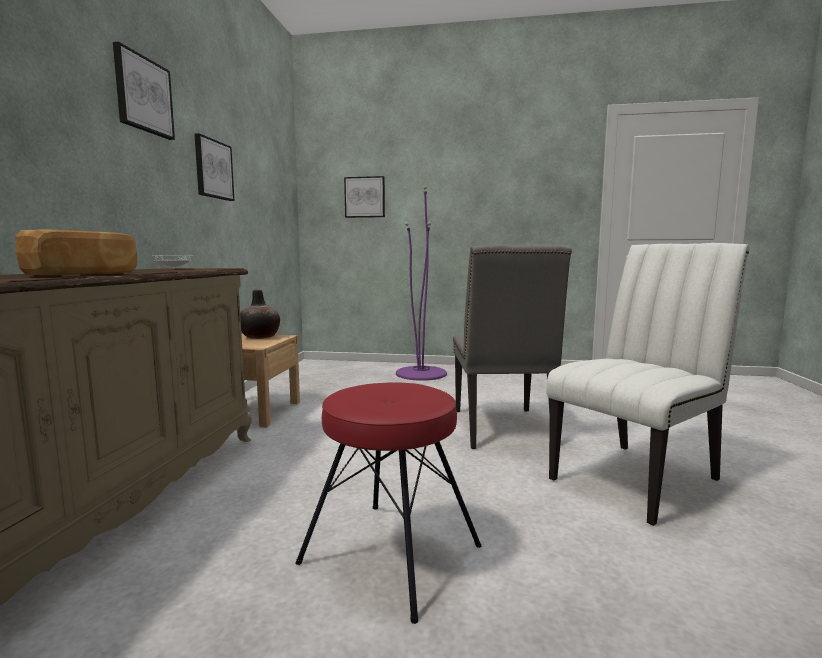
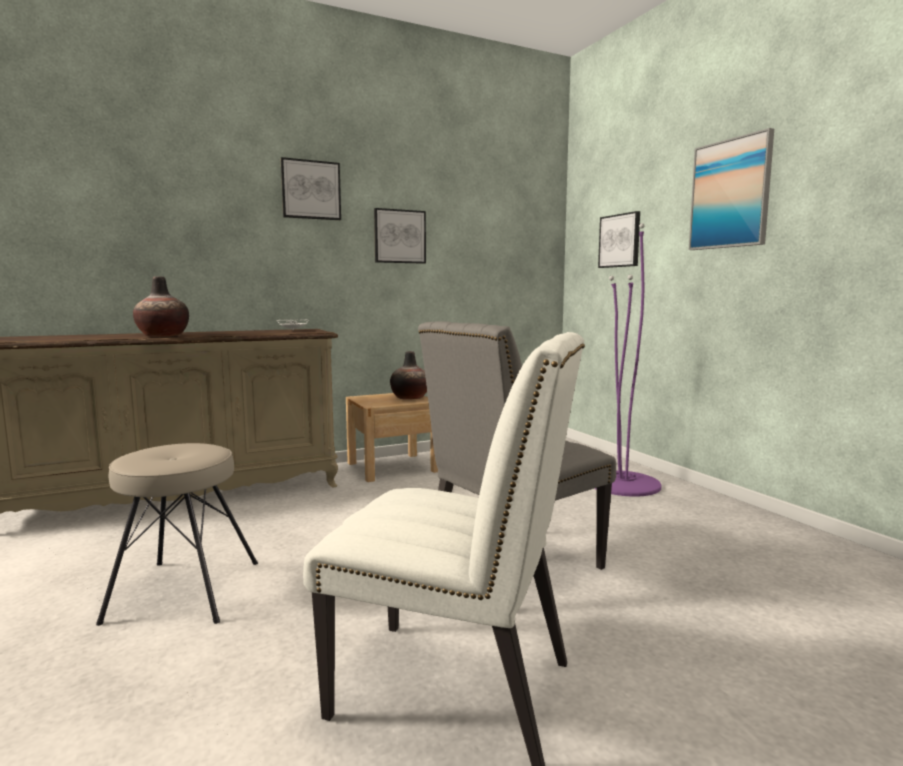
camera: 55 degrees right, 0 degrees up
bread [15,230,137,275] -> vase [133,276,189,337]
red stool [295,382,482,624] -> beige stool [96,443,258,626]
none -> picture [689,128,774,250]

